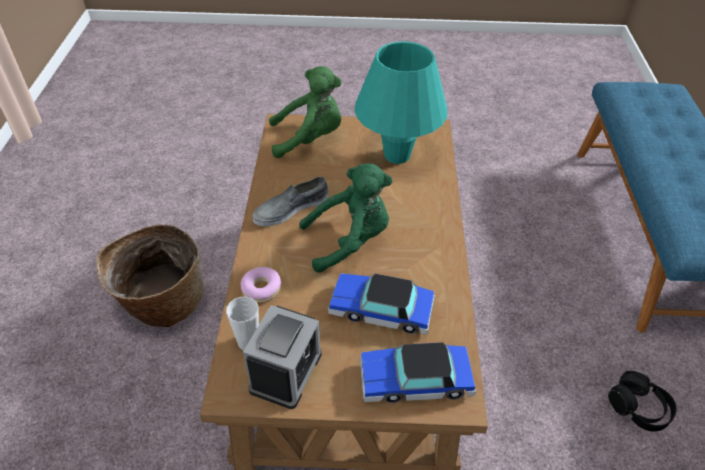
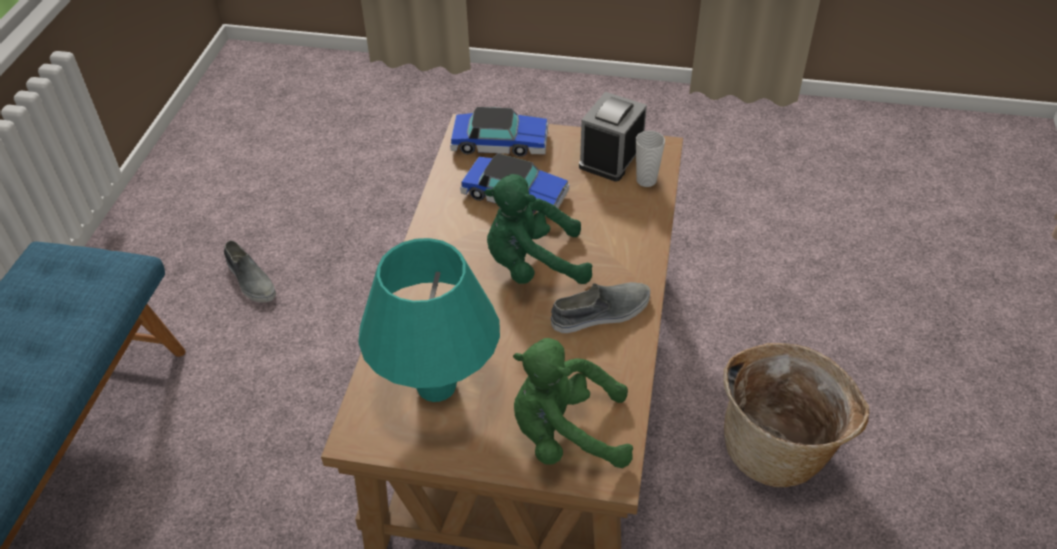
camera: 170 degrees left, 0 degrees up
donut [241,267,281,303] -> none
black headphones [608,371,677,432] -> grey shoe [224,240,276,302]

